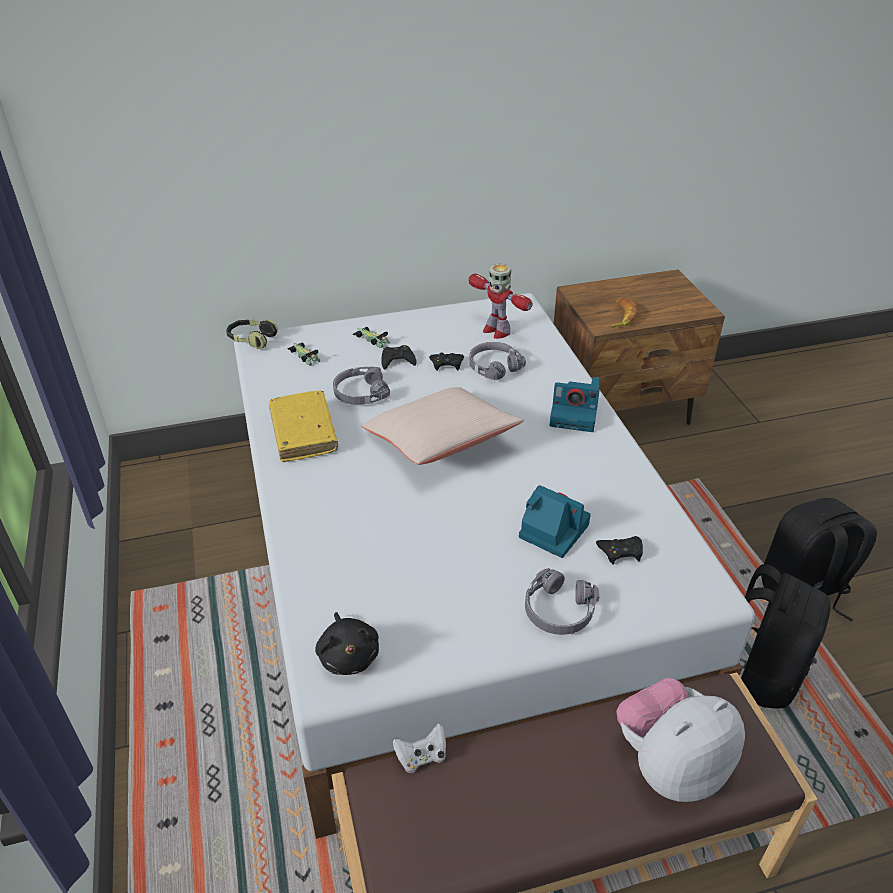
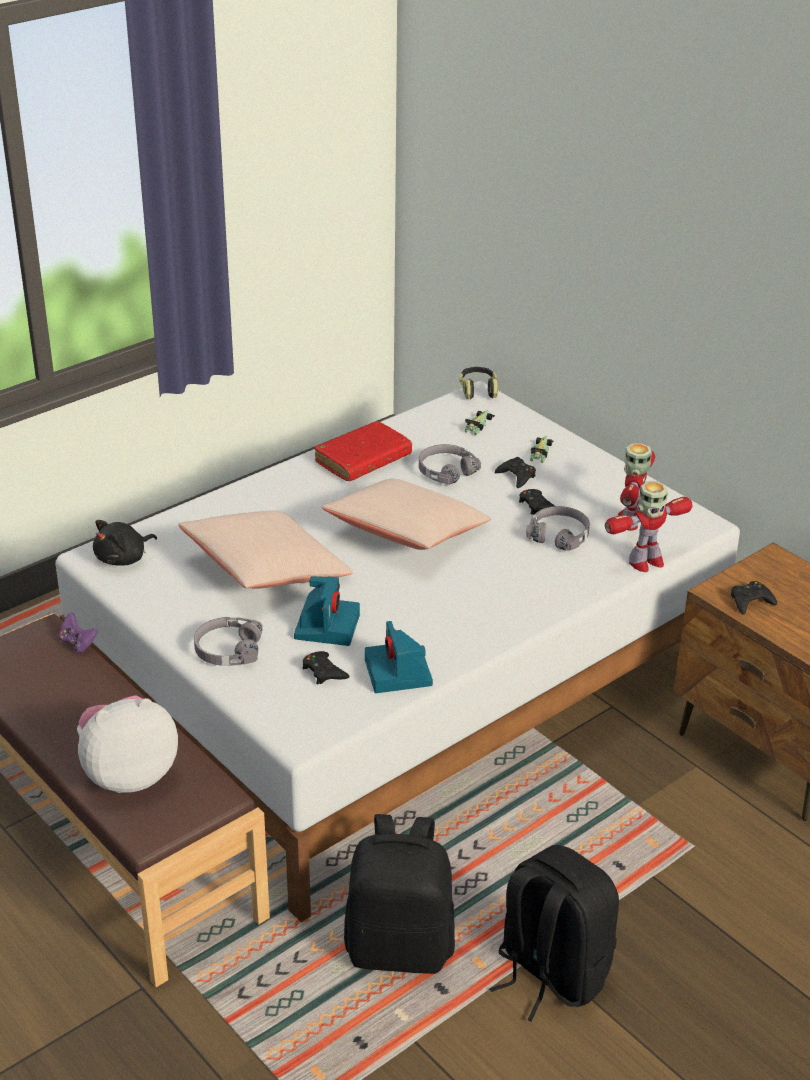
camera: 65 degrees right, 5 degrees down
yellow book [269,391,338,462] -> red book [314,421,412,481]
white game controller [393,723,446,773] -> purple game controller [59,612,98,653]
camera [550,377,600,432] -> camera moved to [365,621,433,693]
banana [611,298,637,327] -> black game controller [731,581,777,615]
plush toy [617,678,745,802] -> plush toy turned 60 degrees counterclockwise [77,695,178,793]
none -> beige pillow [178,511,353,589]
none -> toy robot [605,481,693,572]

